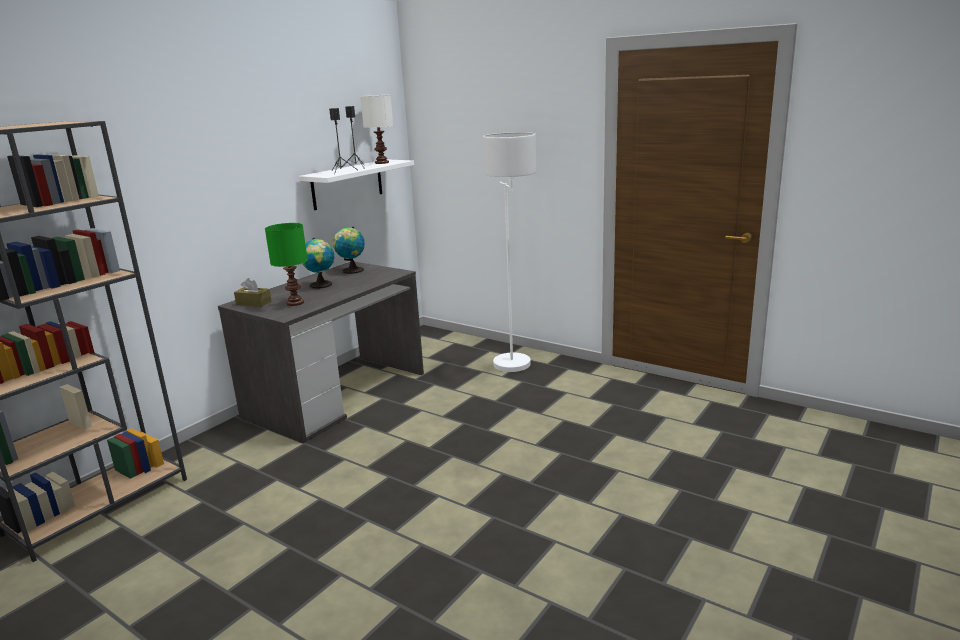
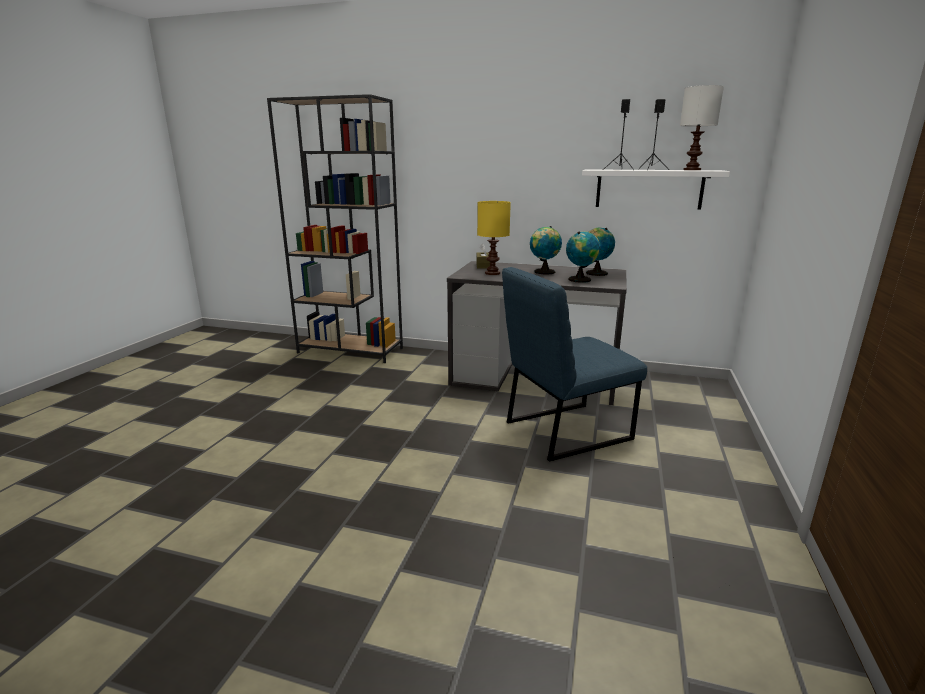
camera: 70 degrees right, 0 degrees up
green table lamp [265,223,308,306] -> yellow table lamp [477,201,511,275]
white floor lamp [483,132,536,372] -> none
none -> blue chair [502,267,647,462]
none -> globe [566,232,601,283]

